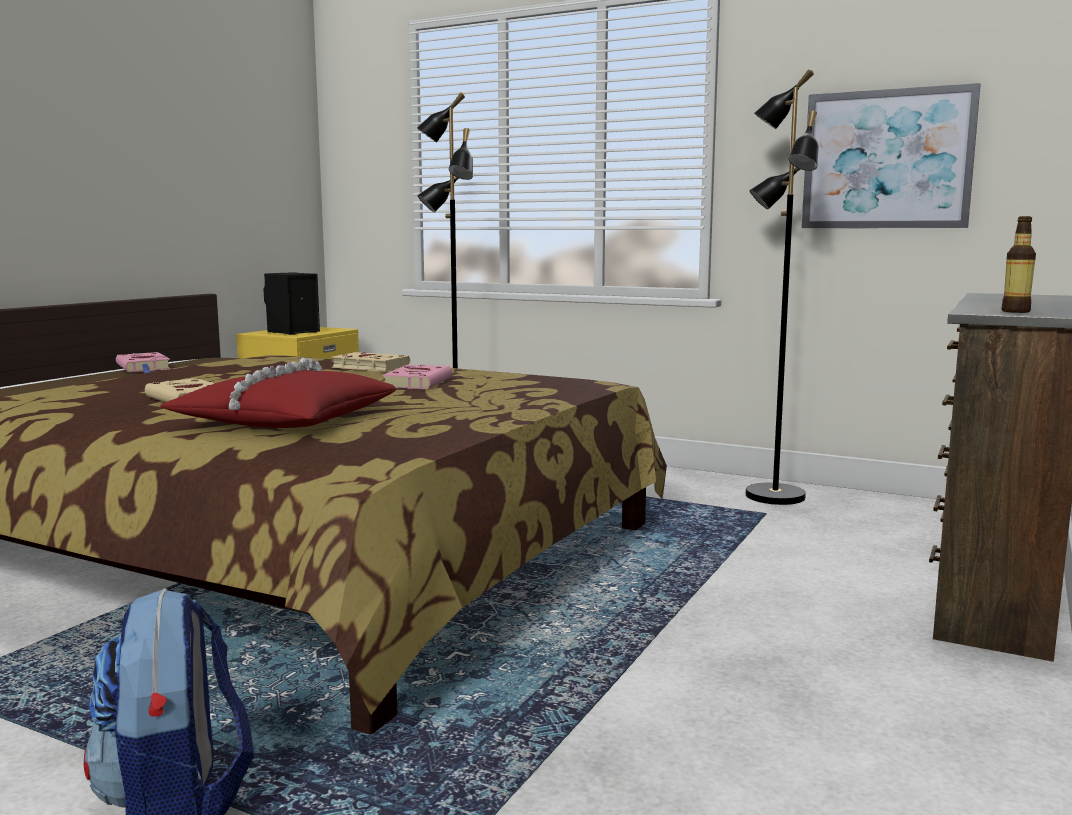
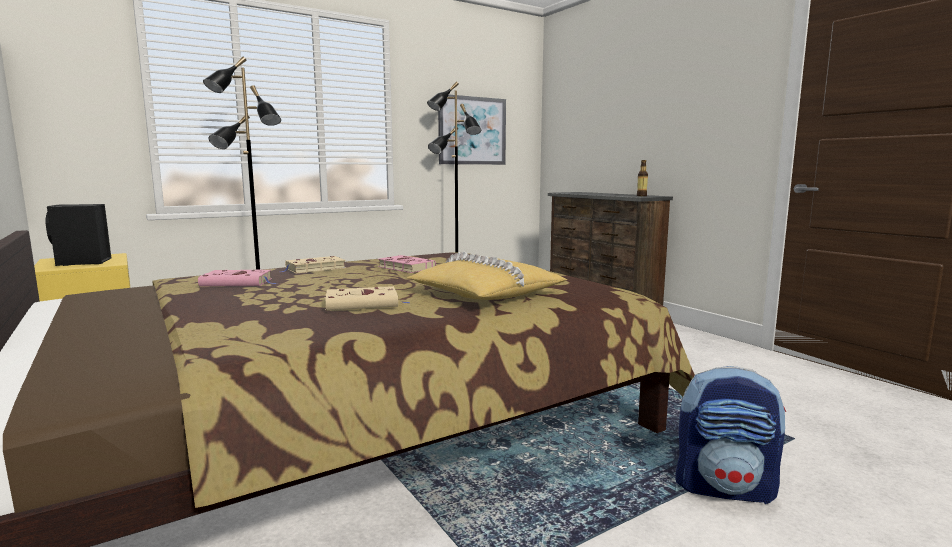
camera: 60 degrees left, 0 degrees up
pink book [116,352,171,373] -> pink book moved to [198,269,276,287]
red pillow [160,358,397,428] -> yellow pillow [407,252,567,300]

